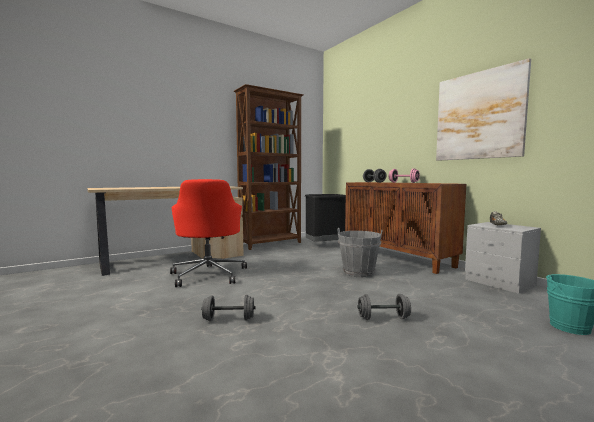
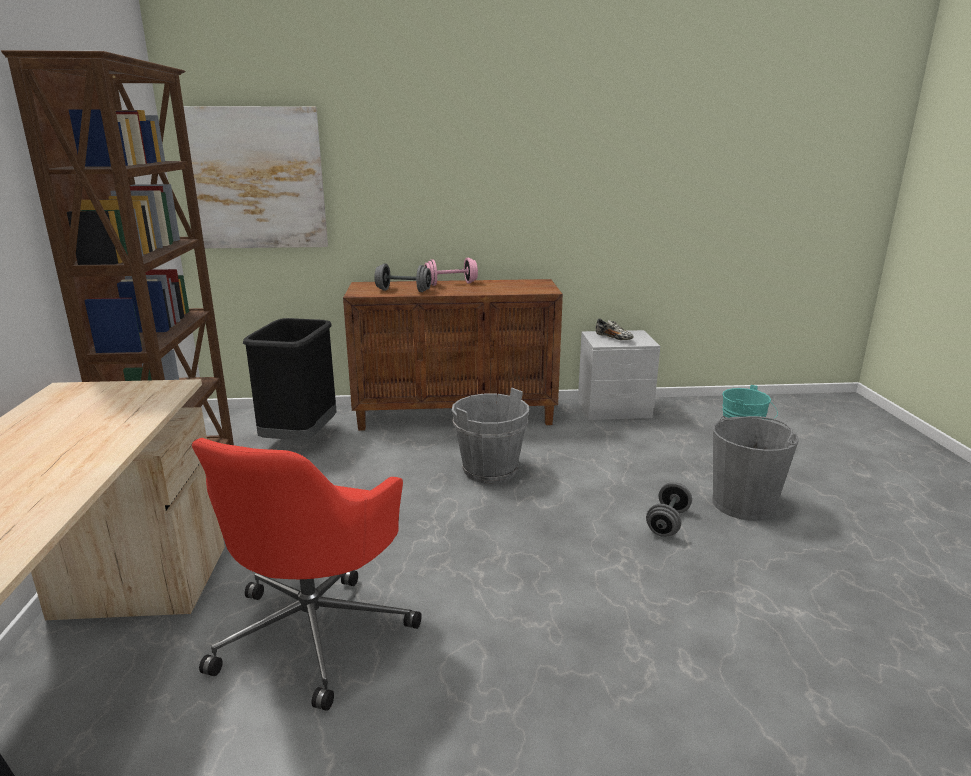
camera: 60 degrees left, 15 degrees up
red office chair [170,179,247,287] -> red office chair turned 90 degrees clockwise [192,438,422,711]
grey dumbbell [202,295,256,321] -> none
picture [436,58,531,161] -> picture moved to [183,106,328,248]
none -> grey bucket [712,416,799,521]

